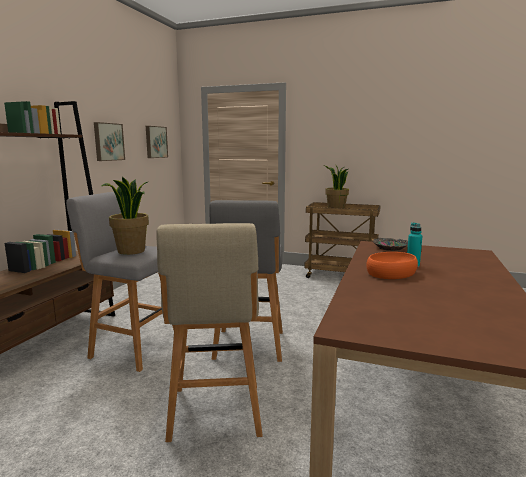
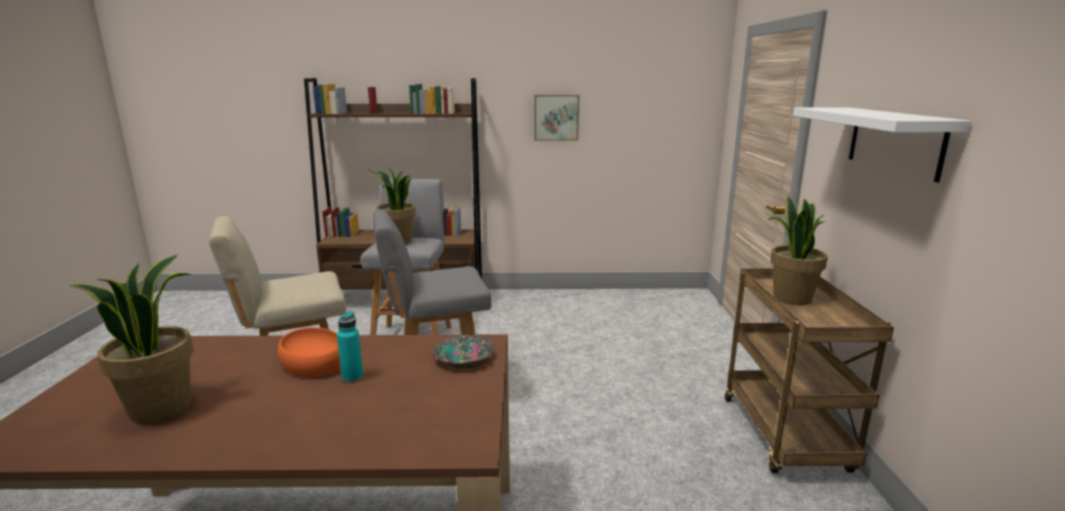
camera: 70 degrees right, 5 degrees up
picture [146,126,168,158] -> none
none -> potted plant [69,255,194,424]
none -> white shelf [793,107,971,183]

